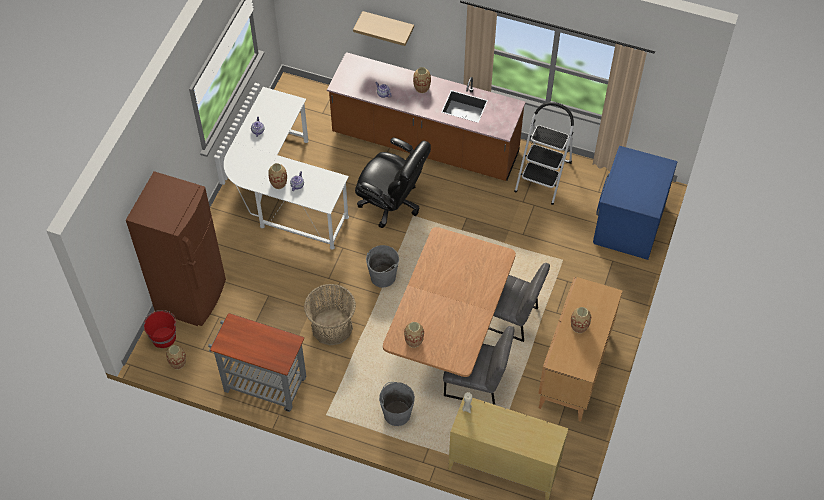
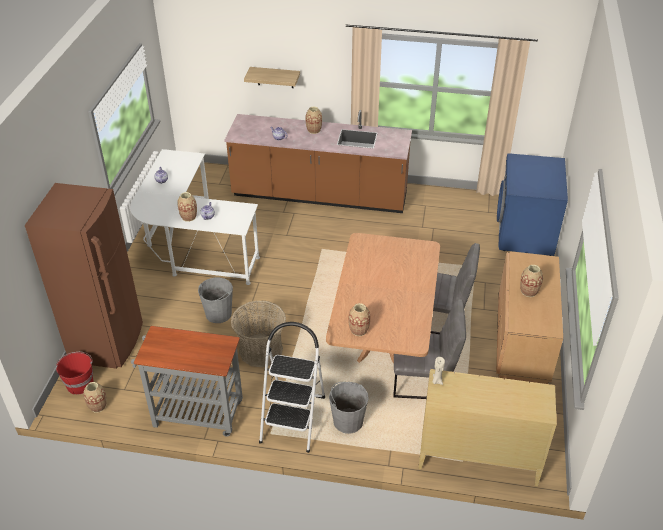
camera: 10 degrees left, 15 degrees down
black office chair [355,138,431,228] -> none
grey bucket [366,245,399,288] -> grey bucket moved to [198,277,233,323]
step ladder [514,102,574,205] -> step ladder moved to [259,322,325,453]

